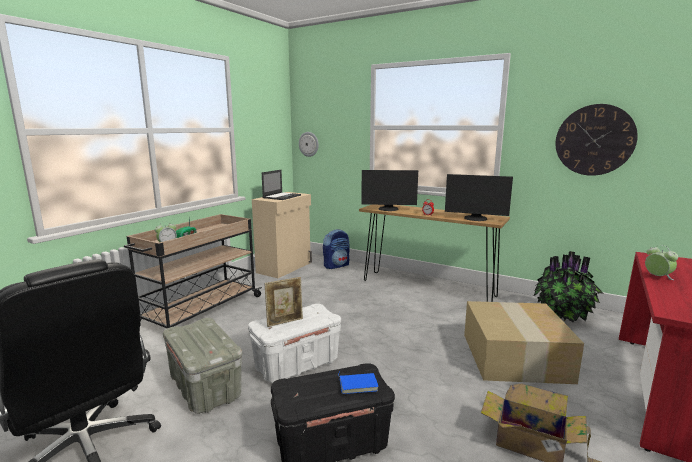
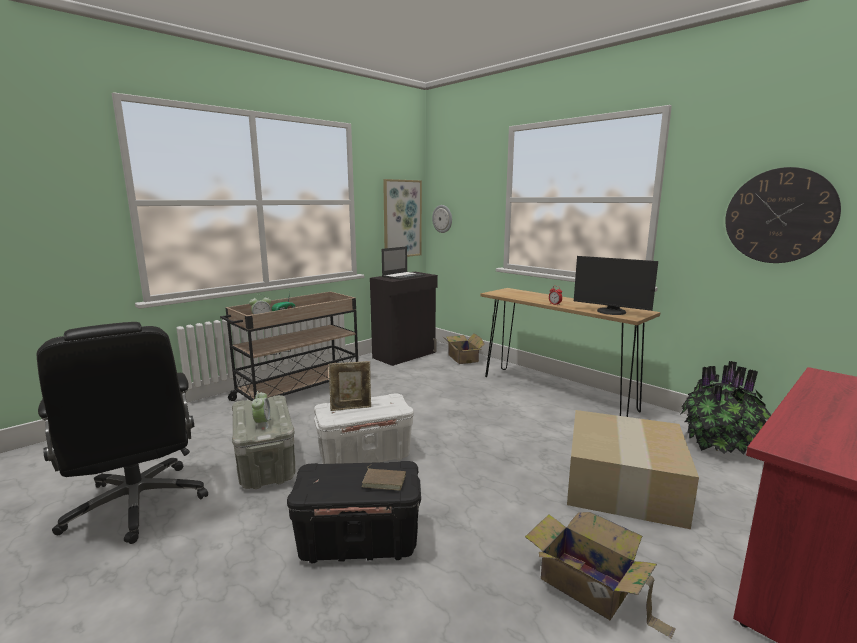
camera: 15 degrees right, 0 degrees up
beige cabinet [252,192,312,278] -> black cabinet [370,272,438,366]
backpack [323,229,350,269] -> cardboard box [446,333,485,364]
blue book [338,372,379,394] -> brown book [361,464,406,491]
monitor [361,170,418,211] -> none
alarm clock [645,245,678,280] -> alarm clock moved to [252,391,272,429]
none -> picture [383,179,422,257]

